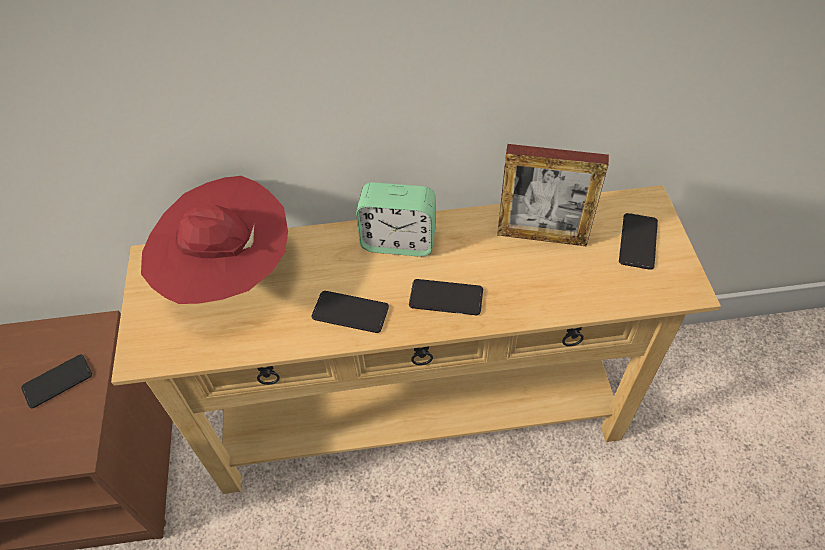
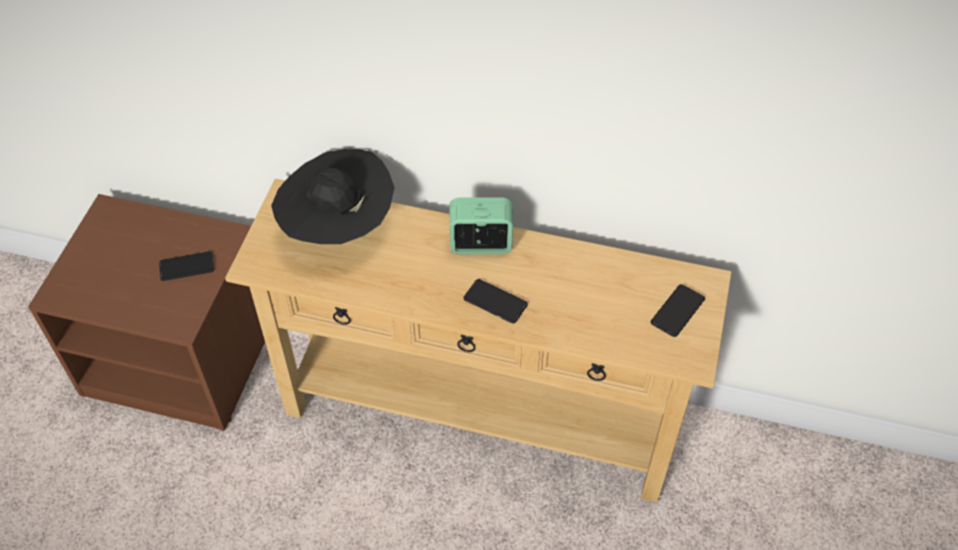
camera: 20 degrees right, 0 degrees up
red hat [141,176,288,304] -> black hat [271,149,395,244]
phone [312,291,389,333] -> none
alarm clock [356,182,436,257] -> alarm clock turned 150 degrees clockwise [449,197,513,254]
picture frame [497,144,609,246] -> none

